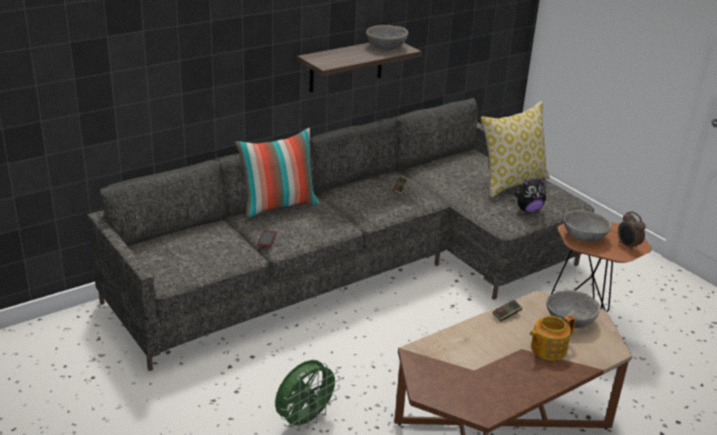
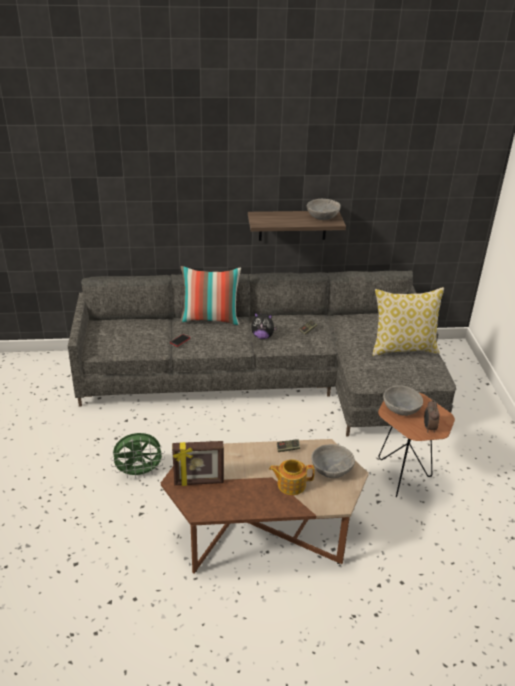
camera: 30 degrees right, 5 degrees up
plush toy [515,178,546,213] -> plush toy moved to [251,313,277,339]
none -> picture frame [172,441,224,486]

